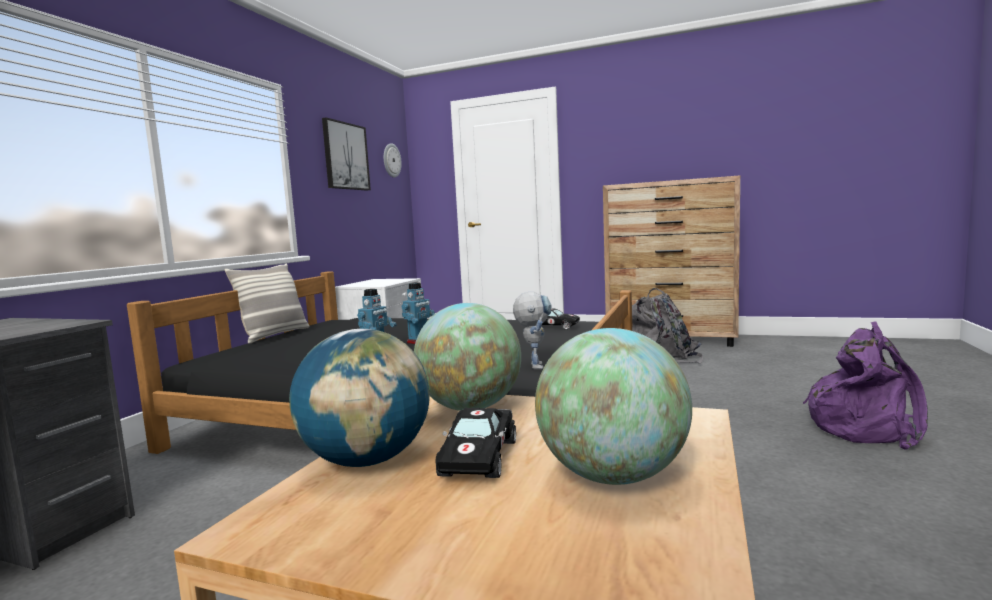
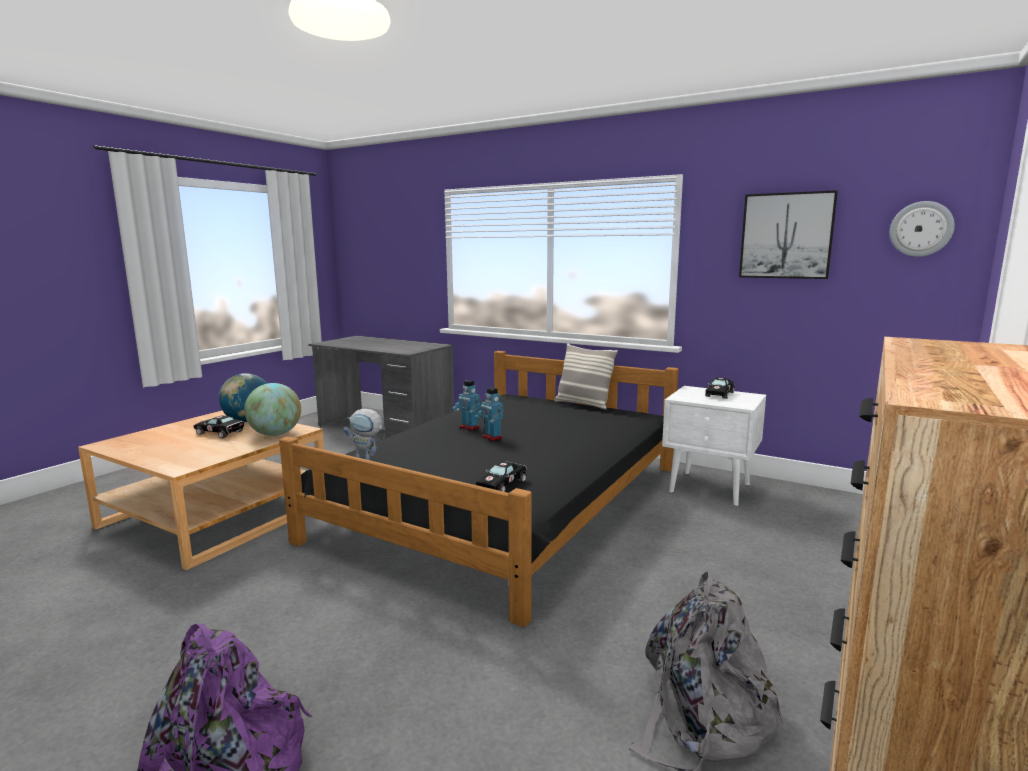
camera: 100 degrees right, 5 degrees up
globe [535,328,692,485] -> none
none -> black toy car [705,377,734,399]

